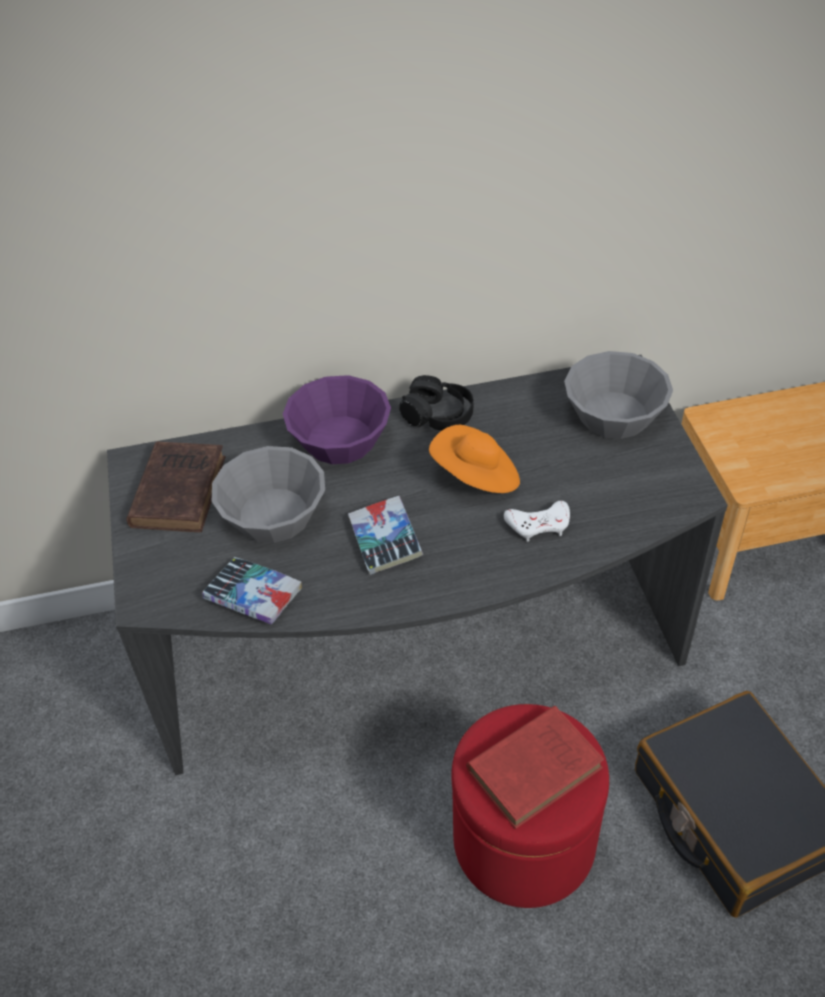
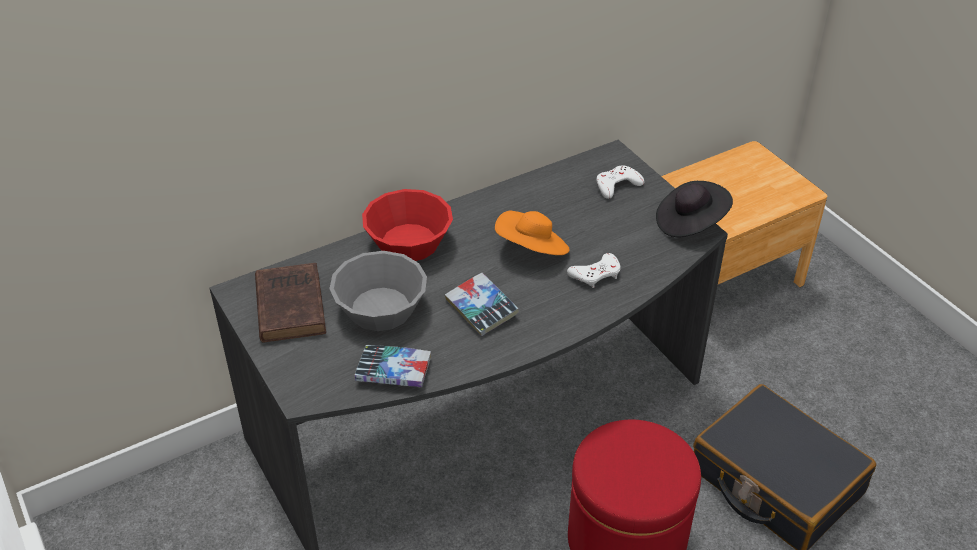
camera: 20 degrees left, 5 degrees down
purple bowl [283,375,391,464] -> red bowl [362,189,453,261]
black headphones [399,375,473,431] -> none
red book [467,706,604,829] -> none
grey bowl [564,351,673,439] -> white game controller [596,165,644,199]
none -> black hat [656,181,733,237]

